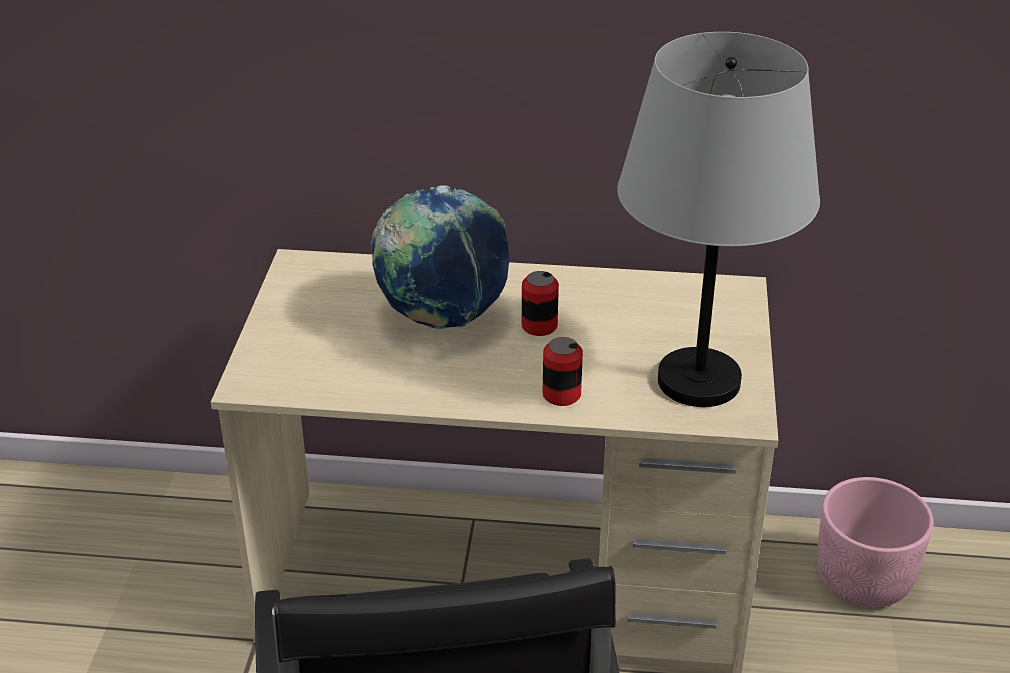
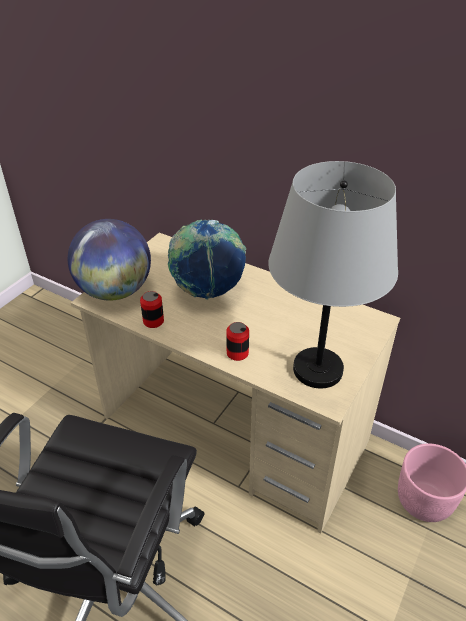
camera: 25 degrees right, 5 degrees up
can [522,271,559,336] -> can moved to [140,291,164,328]
none -> globe [68,219,151,301]

